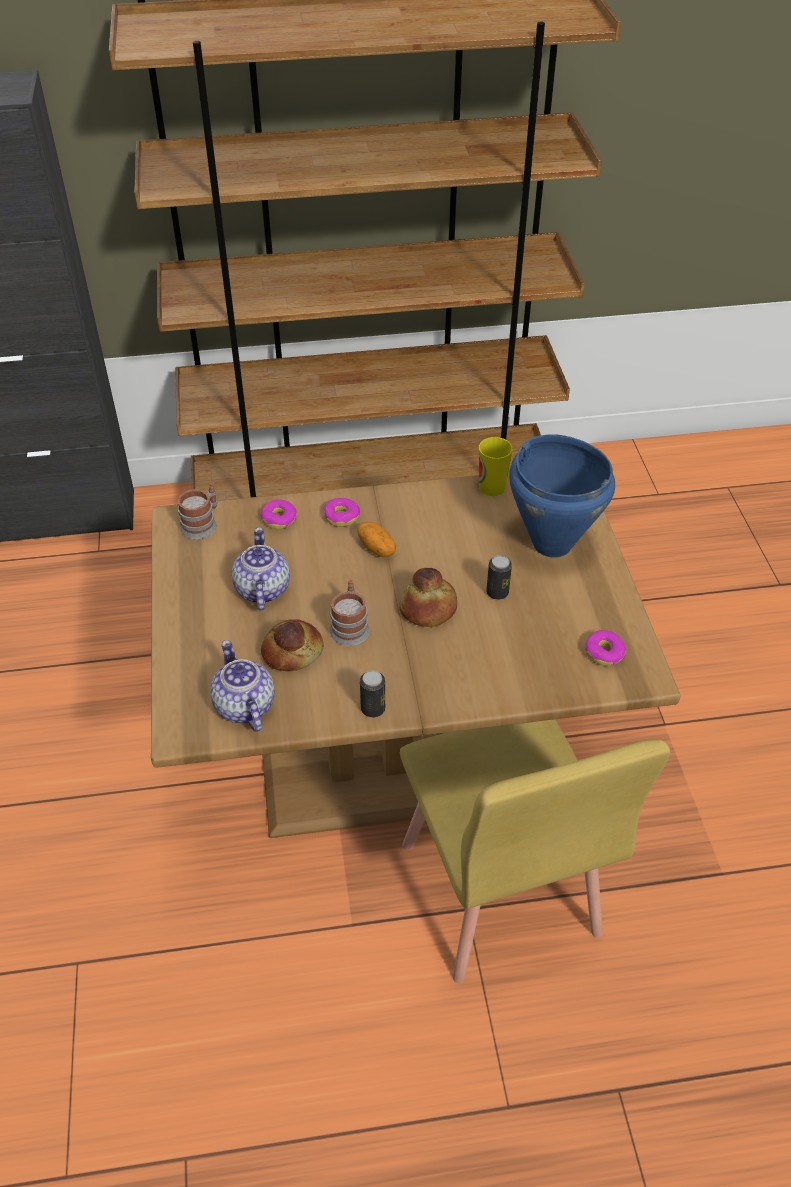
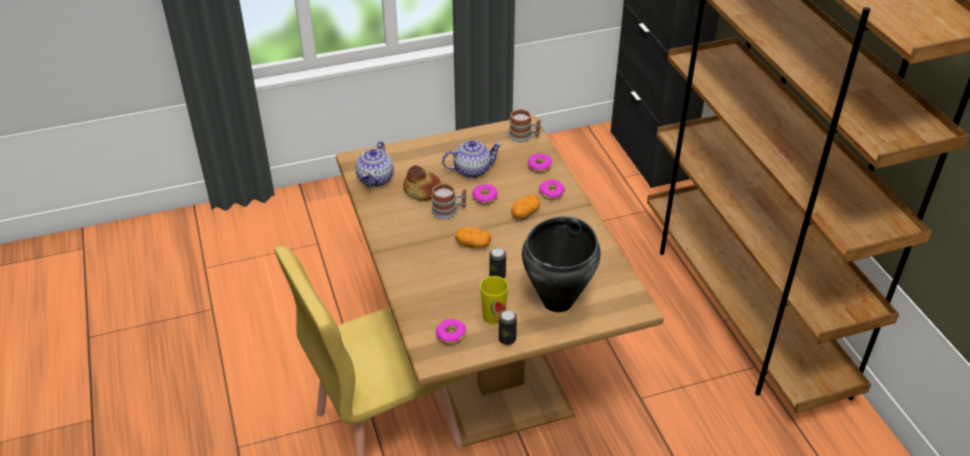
camera: 80 degrees right, 5 degrees down
teapot [210,640,275,732] -> teapot turned 135 degrees clockwise [355,141,394,188]
can [360,671,385,718] -> can moved to [499,310,517,345]
bread [399,568,457,627] -> potato [455,227,491,248]
cup [479,437,512,496] -> cup moved to [480,276,508,324]
blue cooking pot [509,434,615,557] -> black cooking pot [522,216,601,312]
none -> donut [472,184,498,205]

